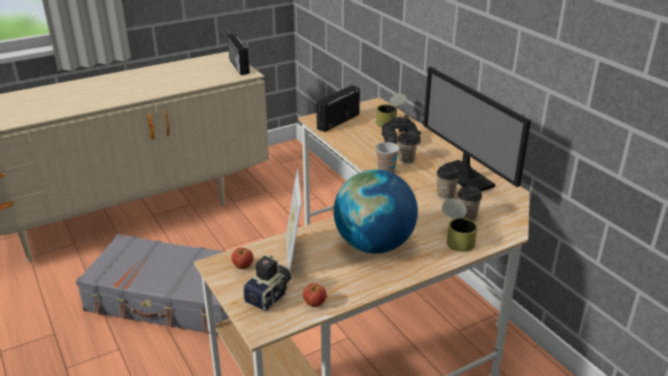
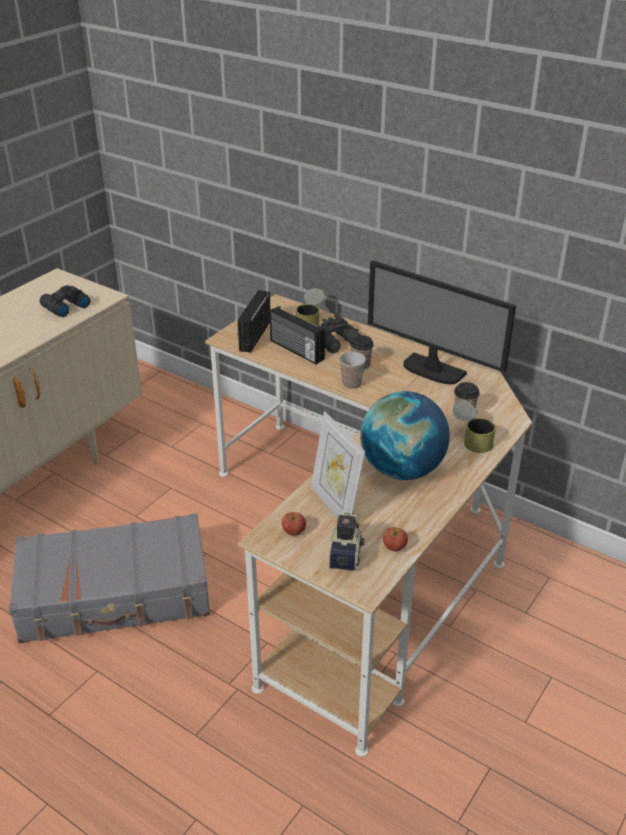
camera: 25 degrees left, 5 degrees up
radio [227,34,250,75] -> radio moved to [270,306,325,364]
cup [436,165,460,199] -> none
none -> black binoculars [40,285,90,317]

